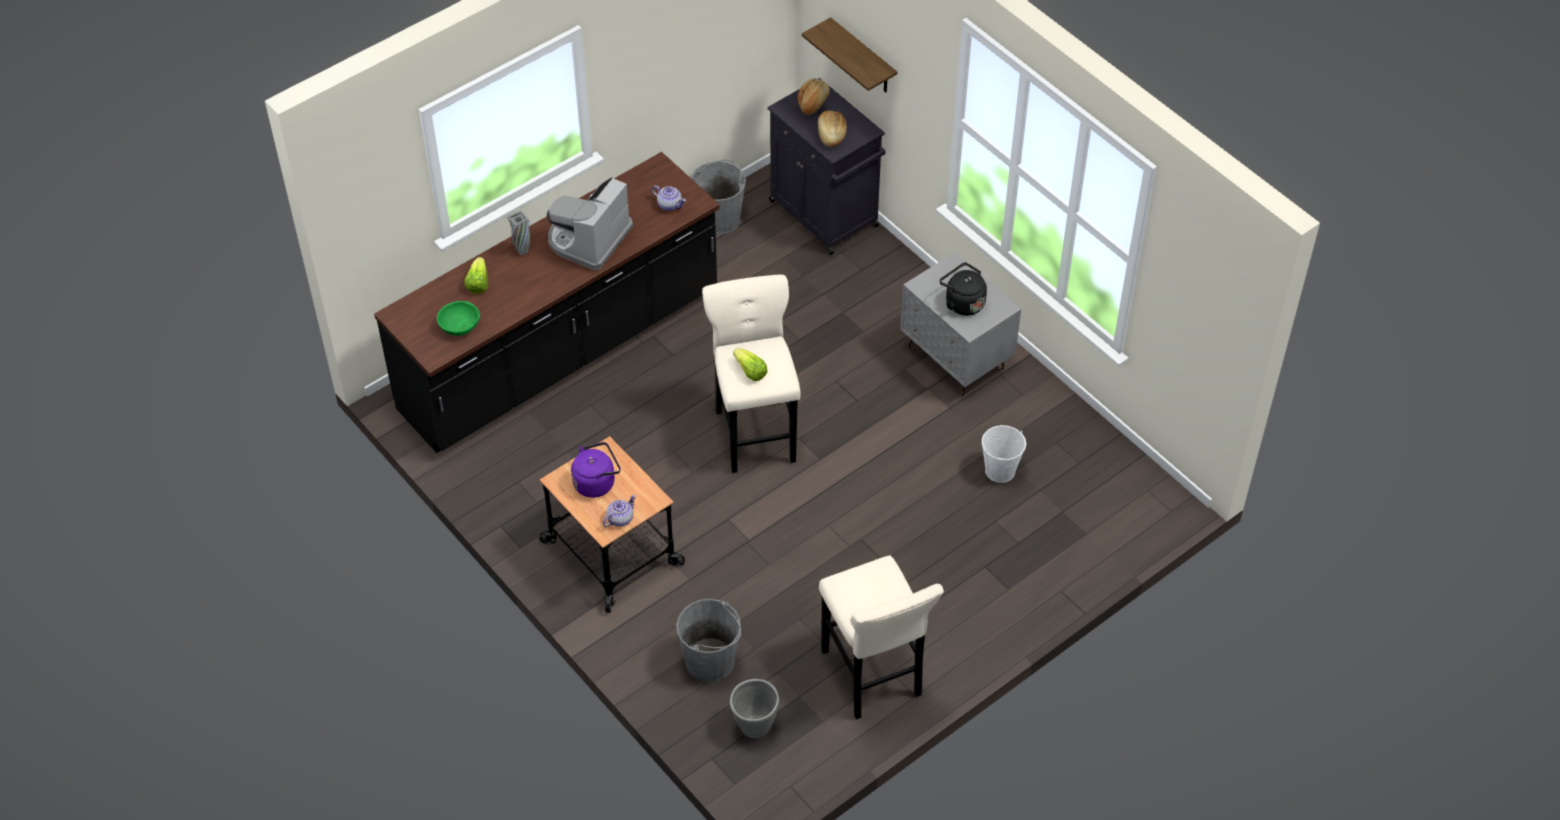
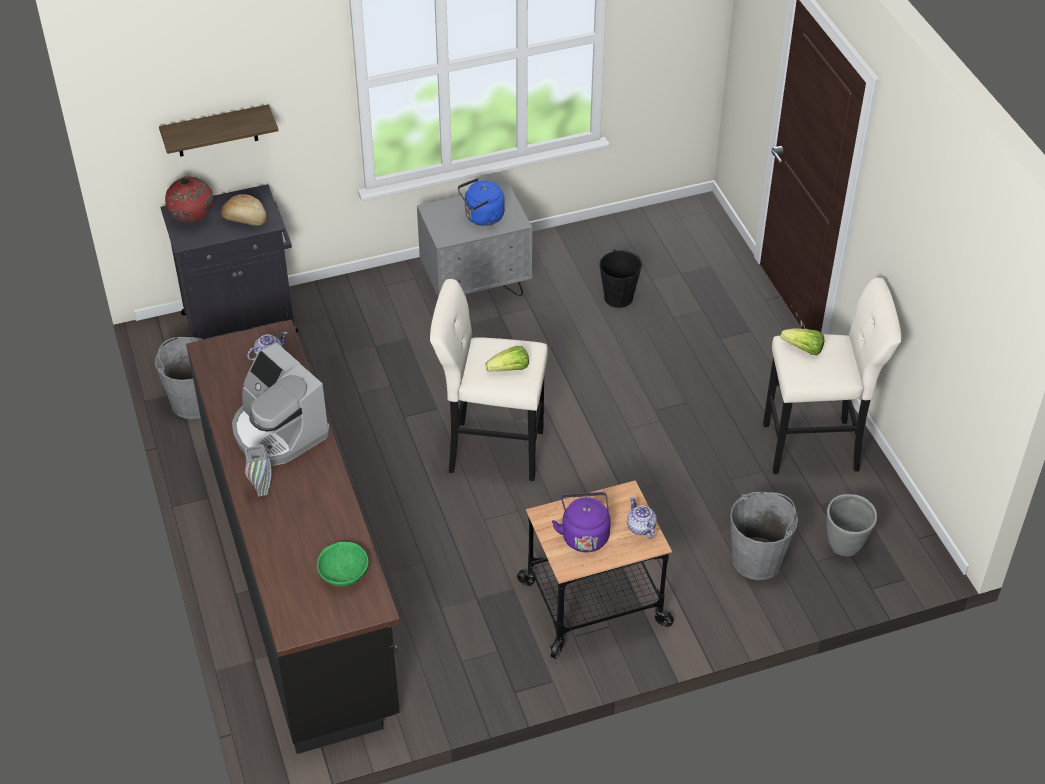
camera: 70 degrees left, 5 degrees down
lettuce [464,257,488,294] -> lettuce moved to [780,328,824,355]
bread [798,79,830,115] -> red vase [165,176,213,223]
black kettle [940,263,987,316] -> blue kettle [458,178,505,226]
white bucket [982,425,1026,483] -> black bucket [599,249,642,308]

